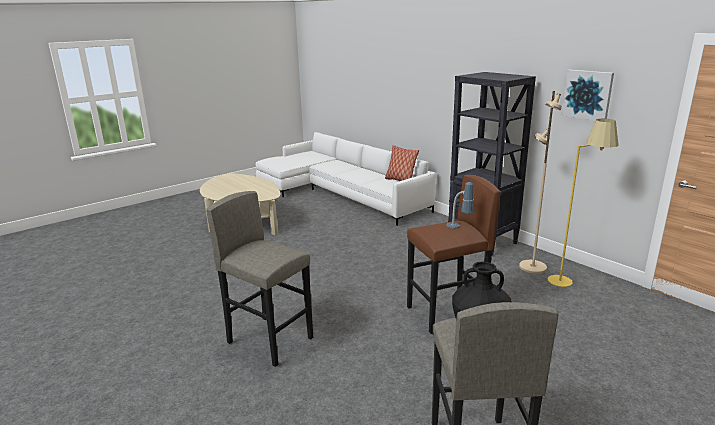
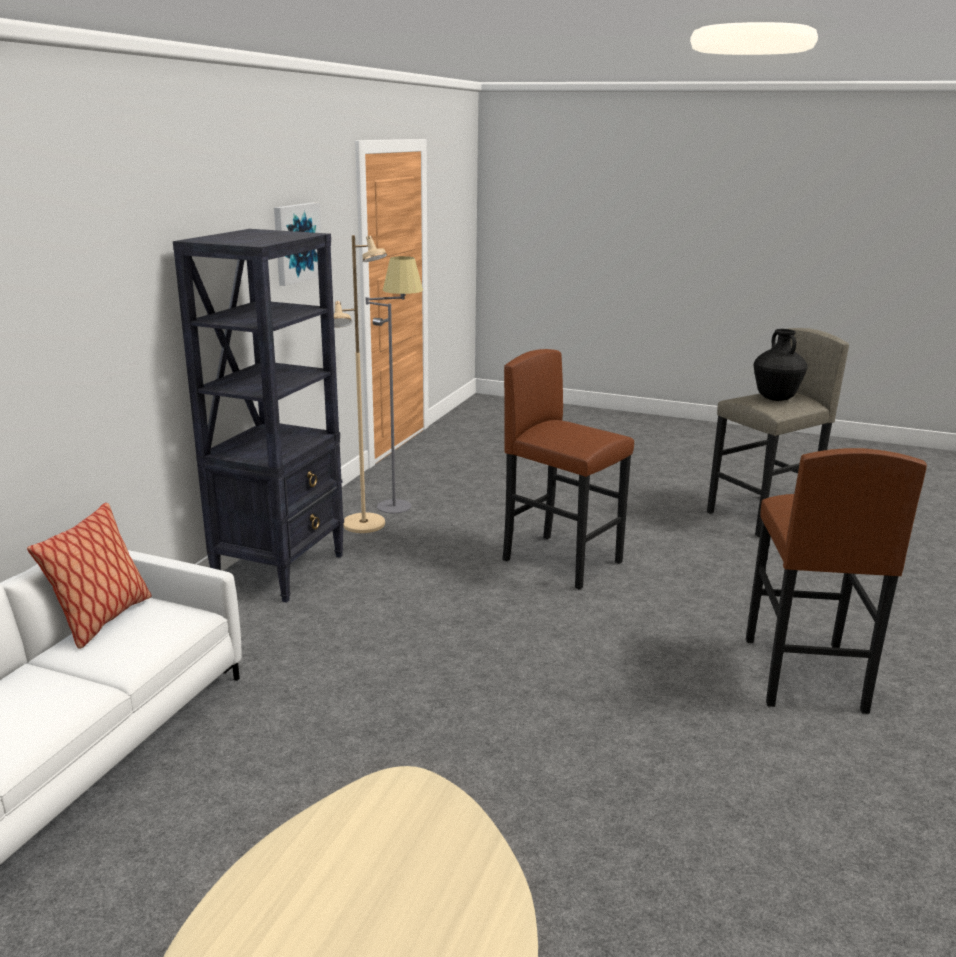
camera: 120 degrees left, 0 degrees up
grey stool [206,191,313,367] -> brown stool [746,448,927,714]
table lamp [446,182,474,229] -> none
yellow floor lamp [548,119,619,287] -> grey floor lamp [366,256,423,514]

